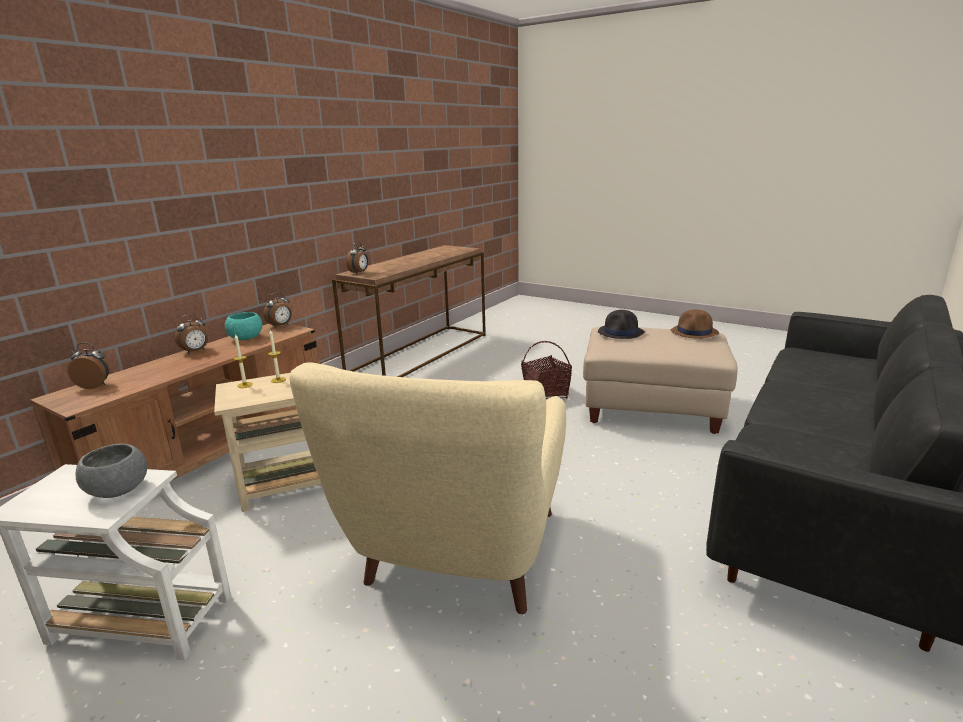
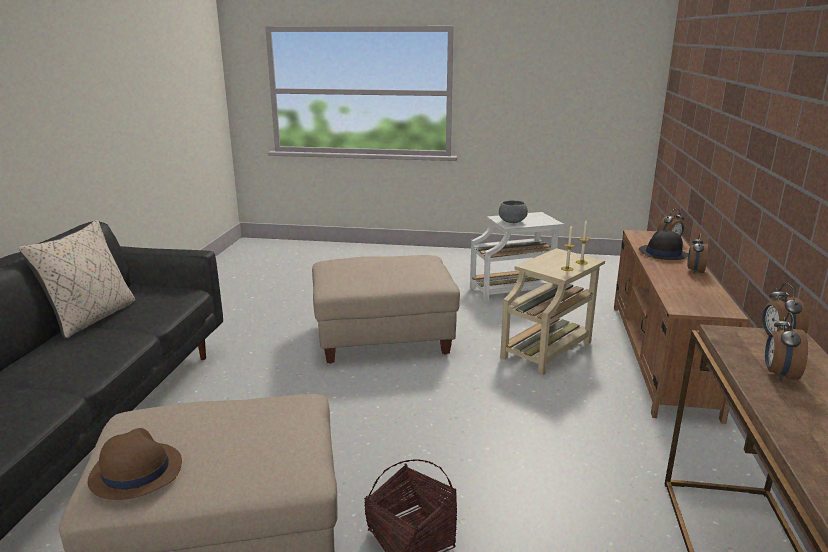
camera: 155 degrees right, 0 degrees up
turquoise bowl [225,312,262,340] -> none
alarm clock [264,292,292,328] -> alarm clock moved to [765,312,808,381]
beige armchair [289,362,566,614] -> beige ottoman [312,255,460,364]
black hat [598,310,645,339] -> black hat moved to [639,230,688,260]
none -> beige pillow [19,220,135,339]

